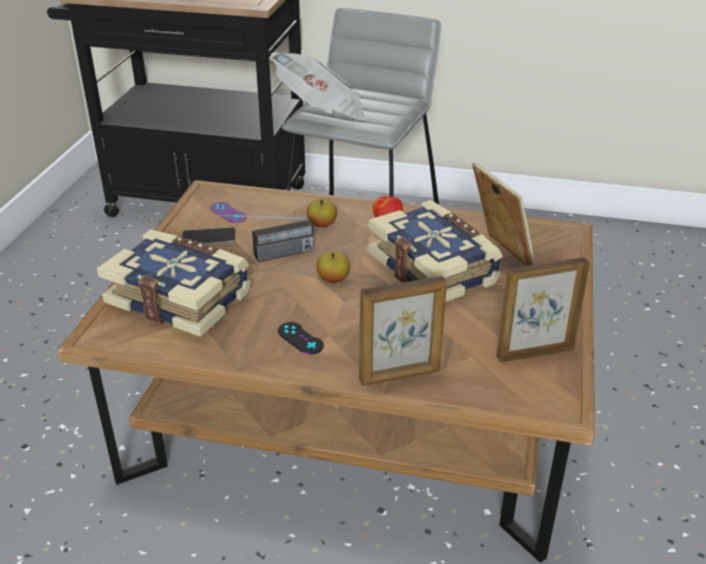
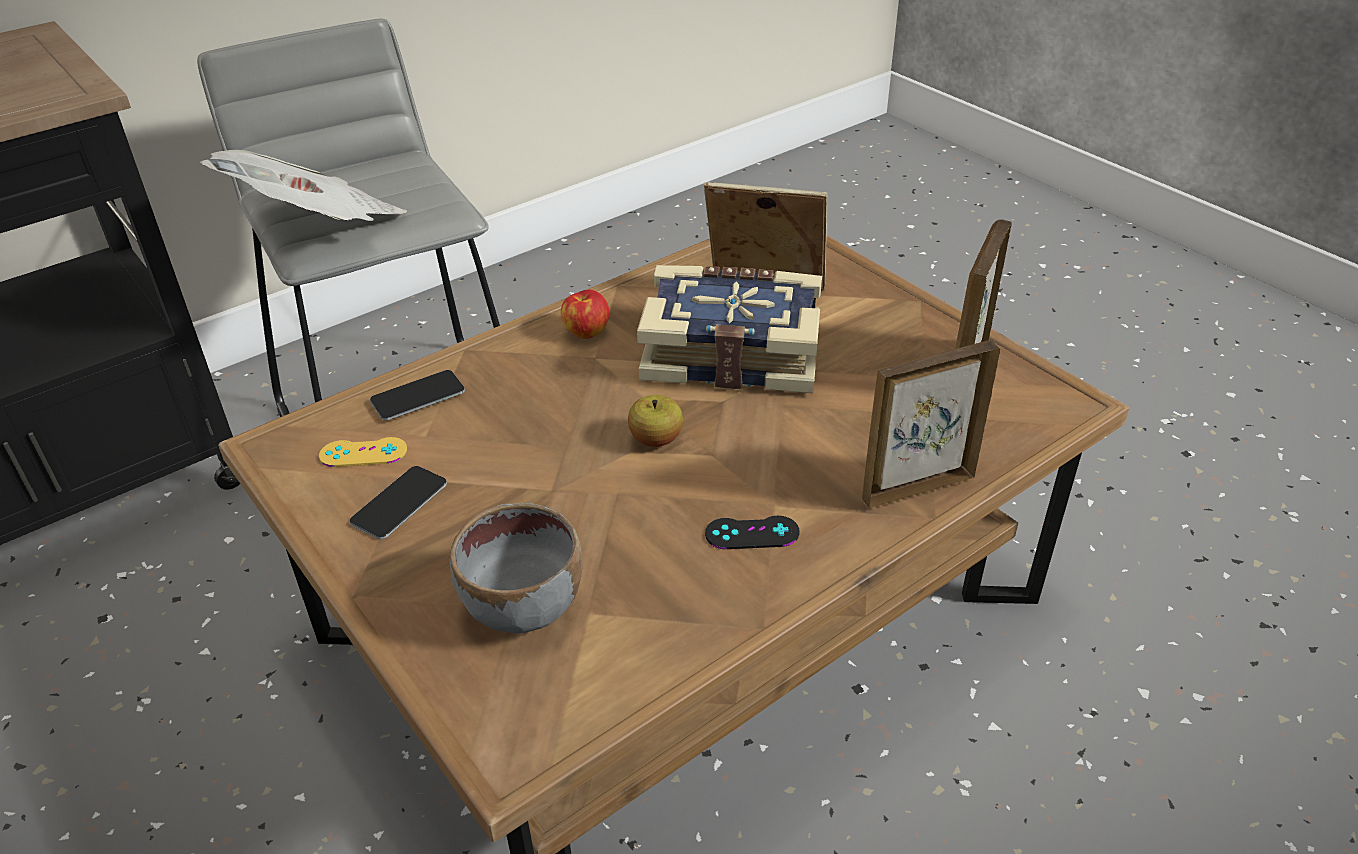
camera: 50 degrees left, 5 degrees up
book [97,229,251,337] -> grey bowl [449,503,583,634]
purple game controller [210,202,247,223] -> yellow game controller [319,437,407,467]
radio [218,215,314,262] -> none
apple [307,199,337,227] -> none
picture frame [359,276,447,386] -> picture frame turned 135 degrees counterclockwise [862,340,1000,509]
none -> phone [370,370,465,421]

